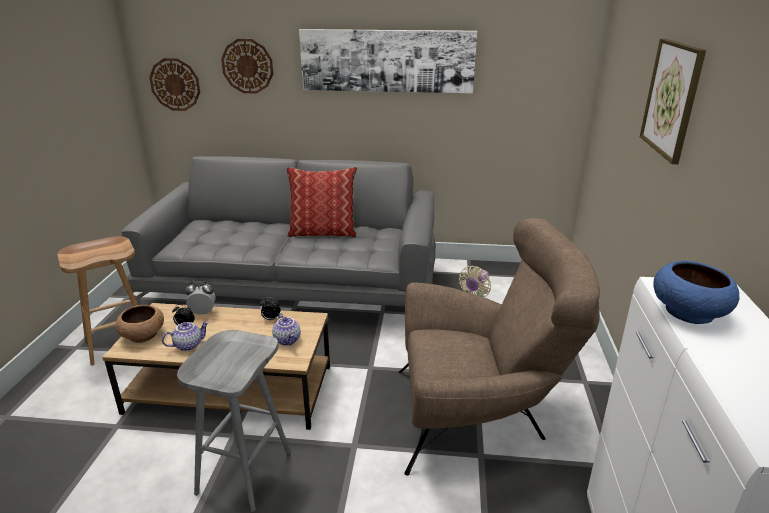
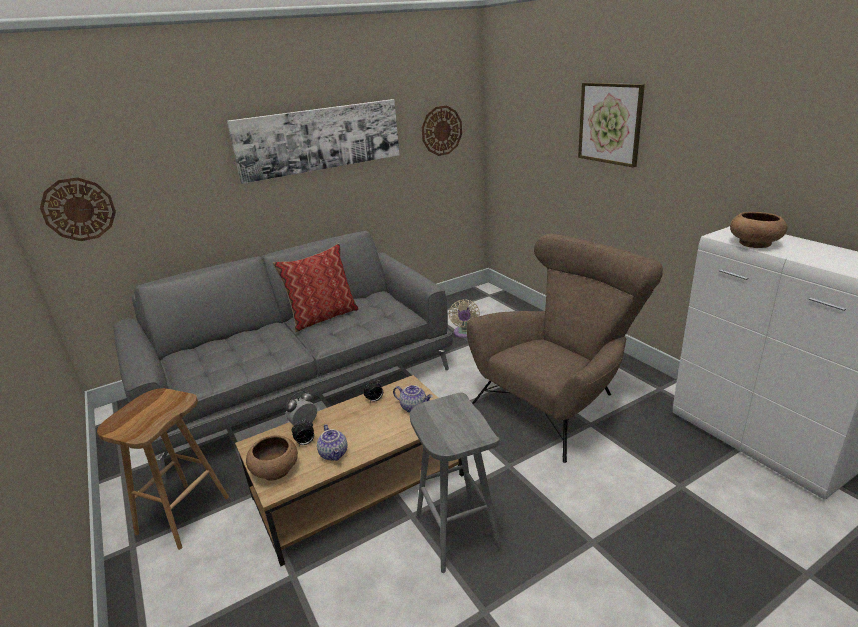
camera: 35 degrees left, 0 degrees up
teapot [162,321,209,351] -> teapot turned 135 degrees clockwise [317,424,347,461]
wall clock [221,39,273,94] -> wall clock moved to [422,105,462,156]
blue bowl [653,261,740,324] -> brown bowl [730,212,788,248]

